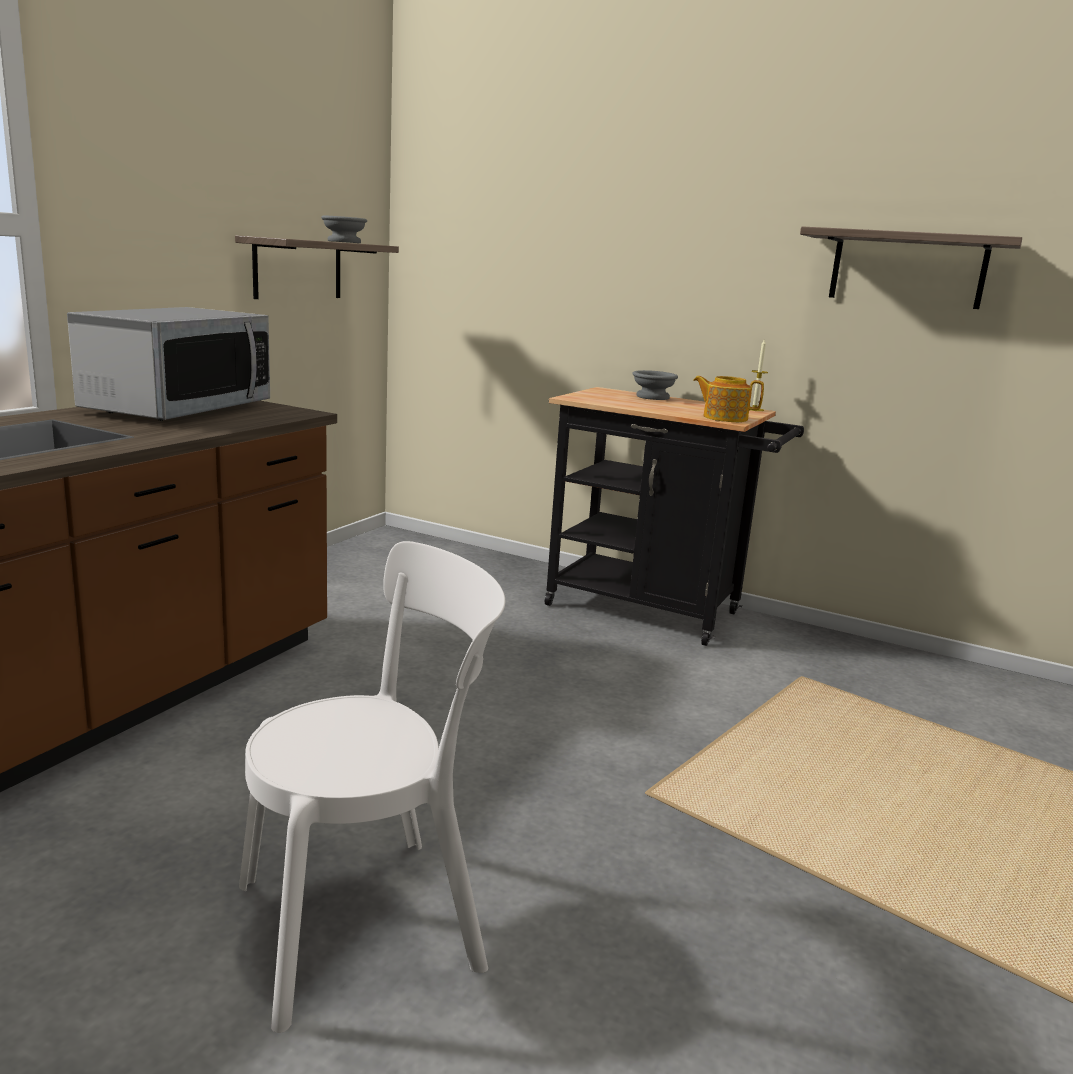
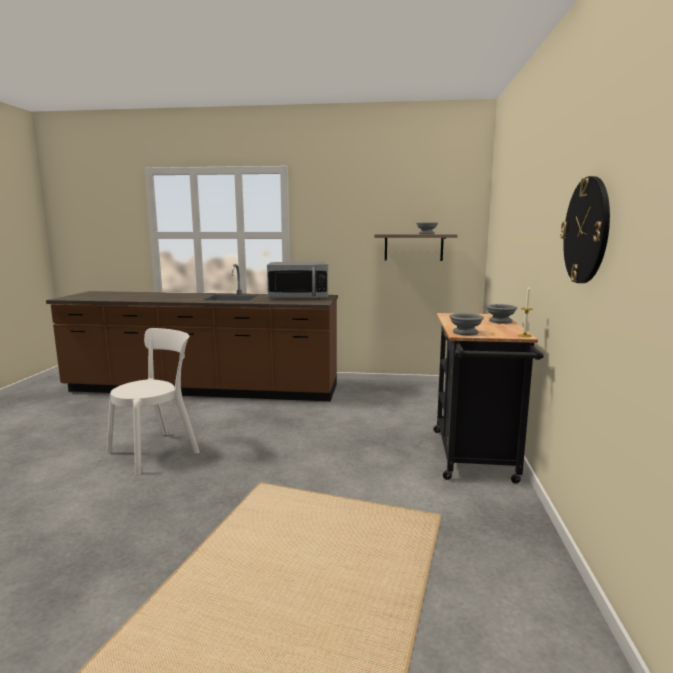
camera: 70 degrees right, 5 degrees down
white chair [239,541,505,1033] -> white chair turned 90 degrees counterclockwise [107,328,200,475]
teapot [693,376,764,422] -> grey bowl [449,313,484,335]
shelf [800,226,1022,309] -> wall clock [561,176,610,283]

